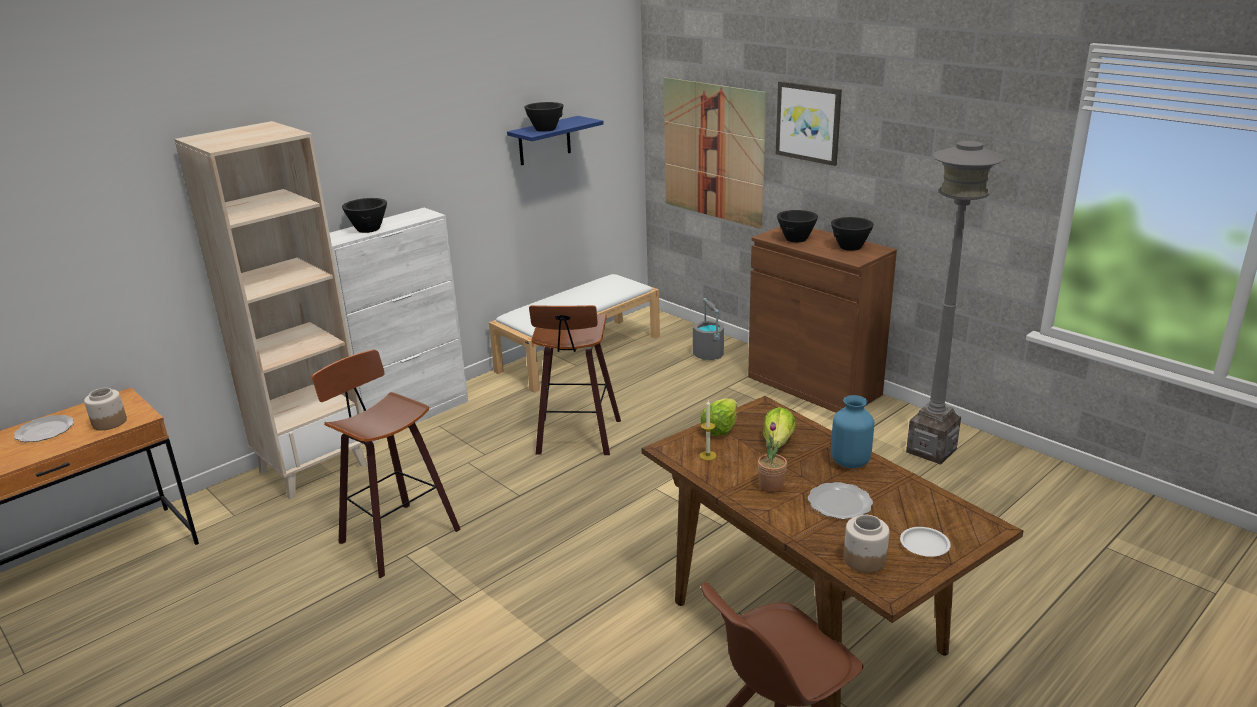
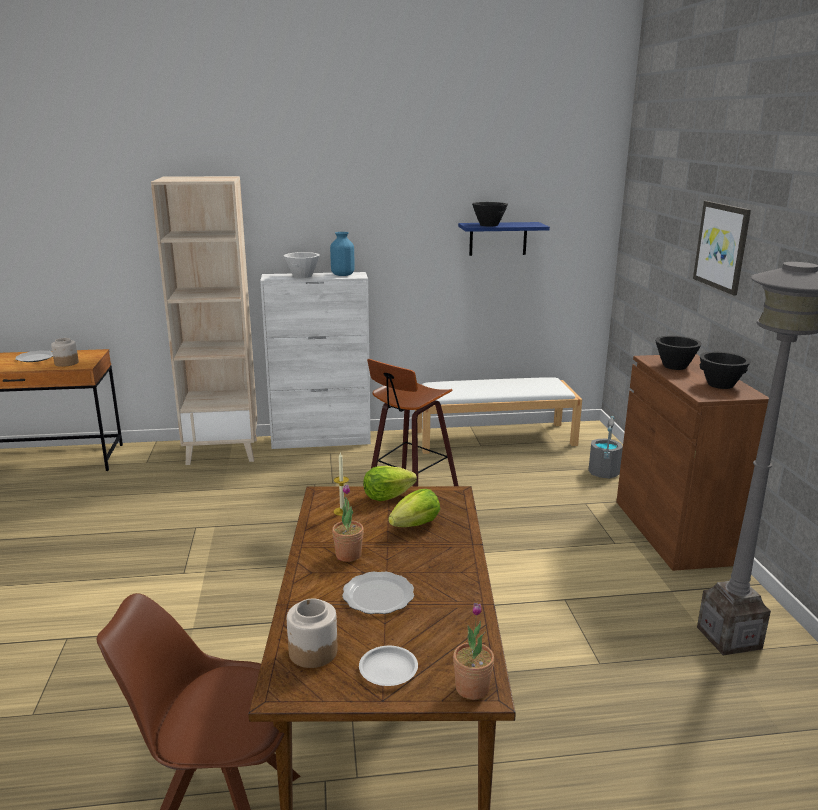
camera: 35 degrees right, 5 degrees down
stool [312,350,461,578] -> none
black bowl [342,198,387,233] -> white bowl [284,252,320,278]
picture [664,77,766,229] -> none
blue vase [831,395,874,468] -> blue vase moved to [330,232,355,276]
none -> potted plant [453,603,494,700]

